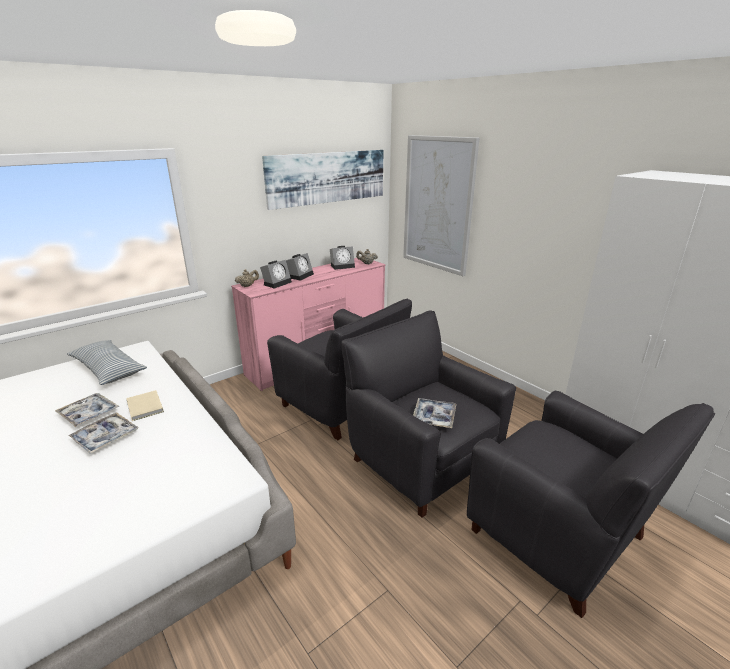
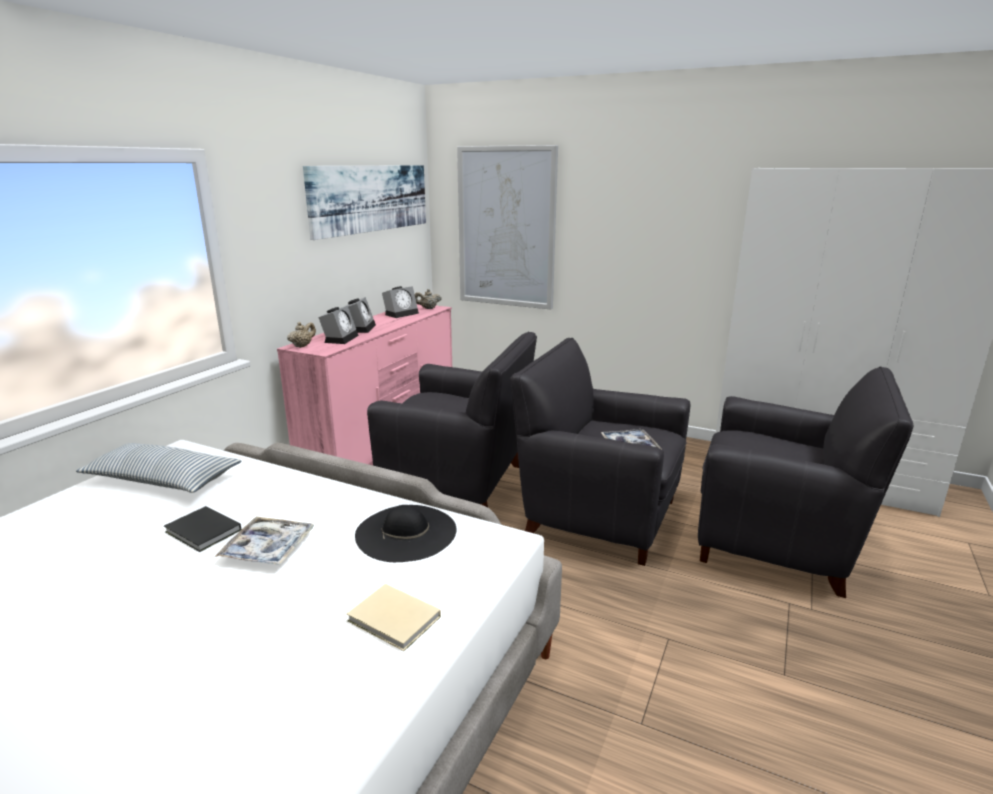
camera: 25 degrees left, 5 degrees down
tray [55,393,119,427] -> black book [164,506,241,552]
beige book [126,390,164,421] -> beige book moved to [347,584,441,651]
none -> black hat [355,505,456,562]

